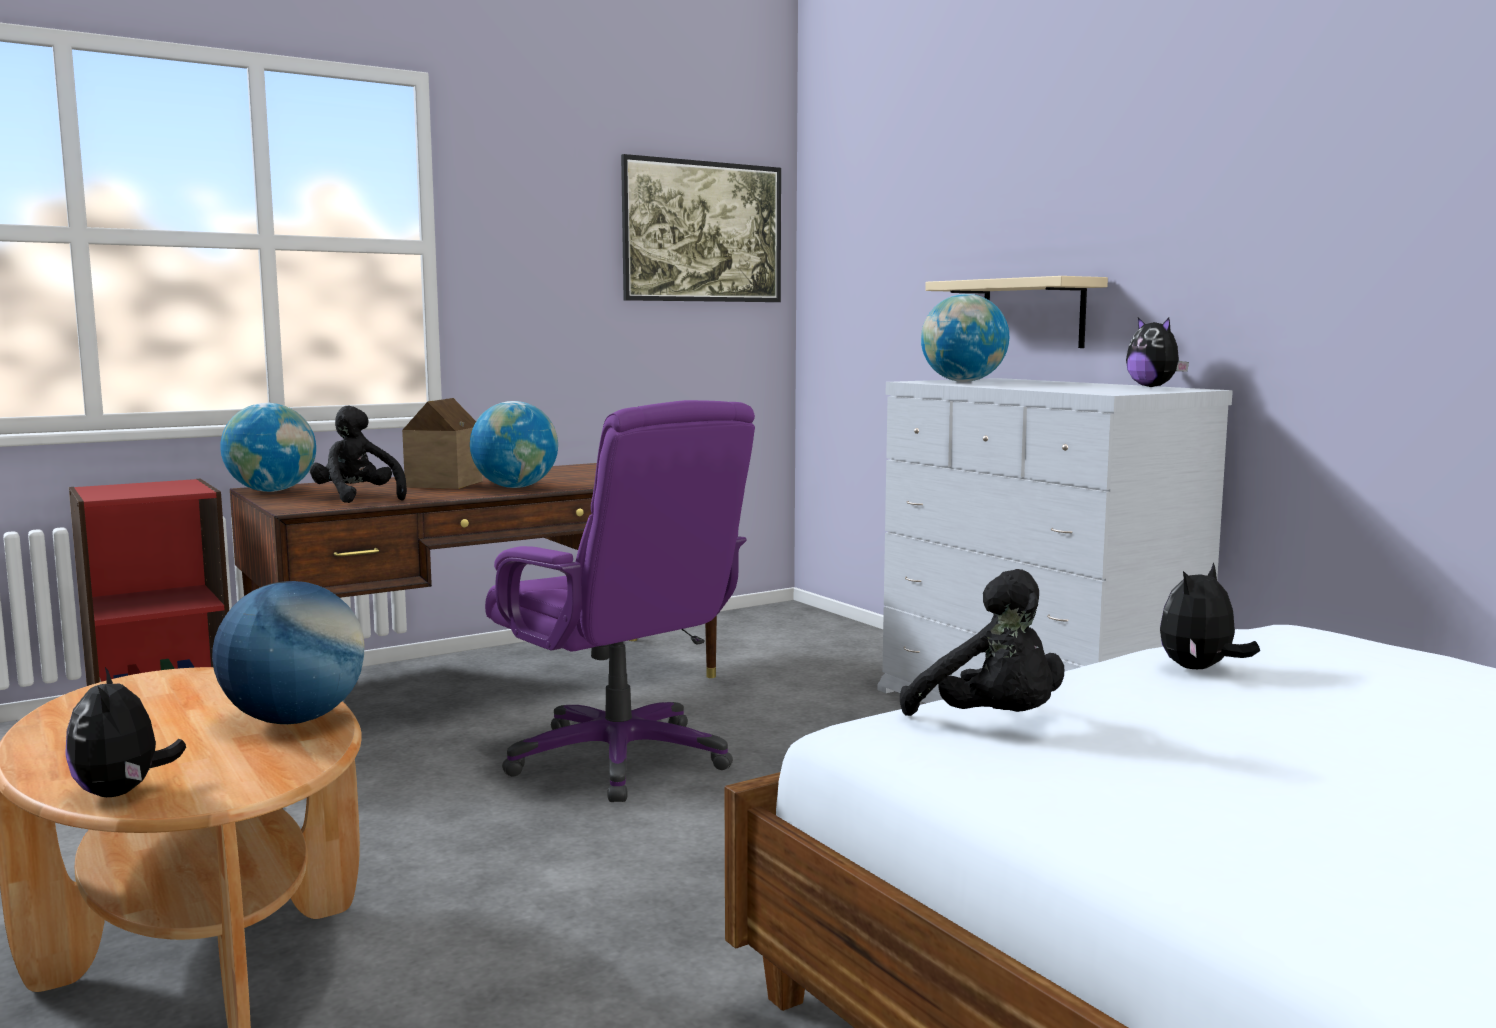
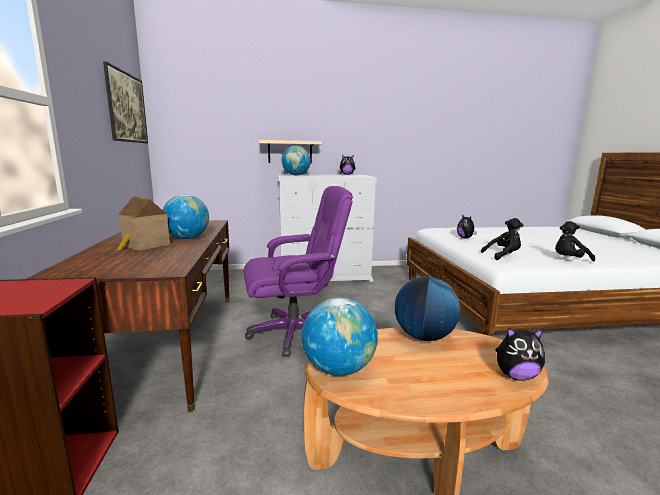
camera: 65 degrees left, 5 degrees up
globe [220,403,316,492] -> globe moved to [302,298,378,376]
black plush toy [310,405,407,503] -> black plush toy moved to [555,221,595,262]

